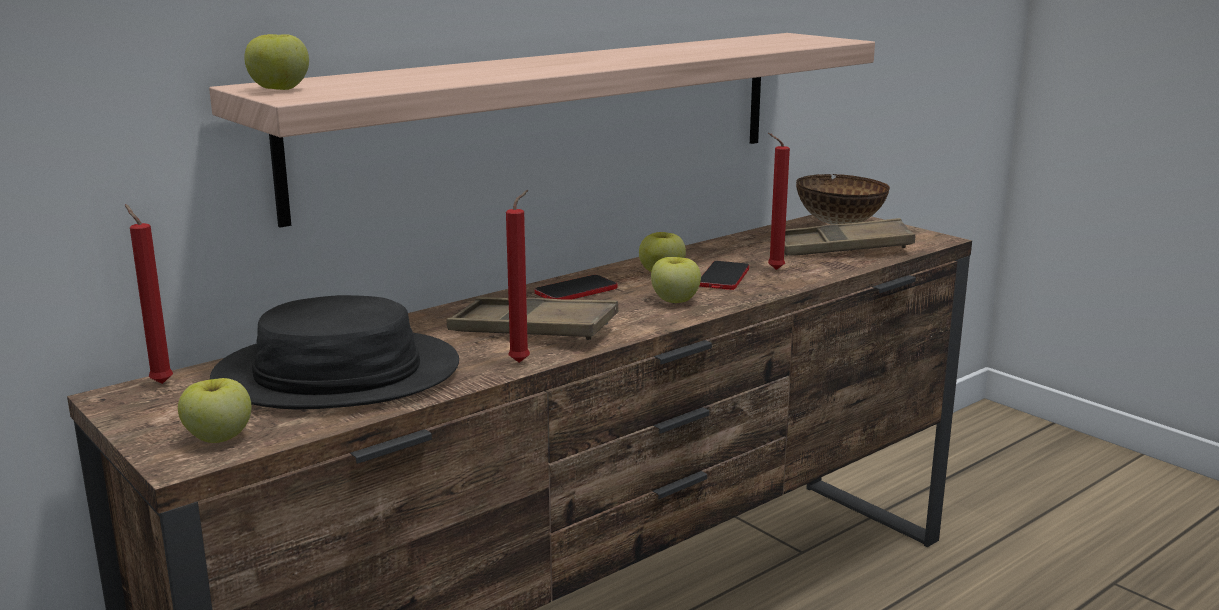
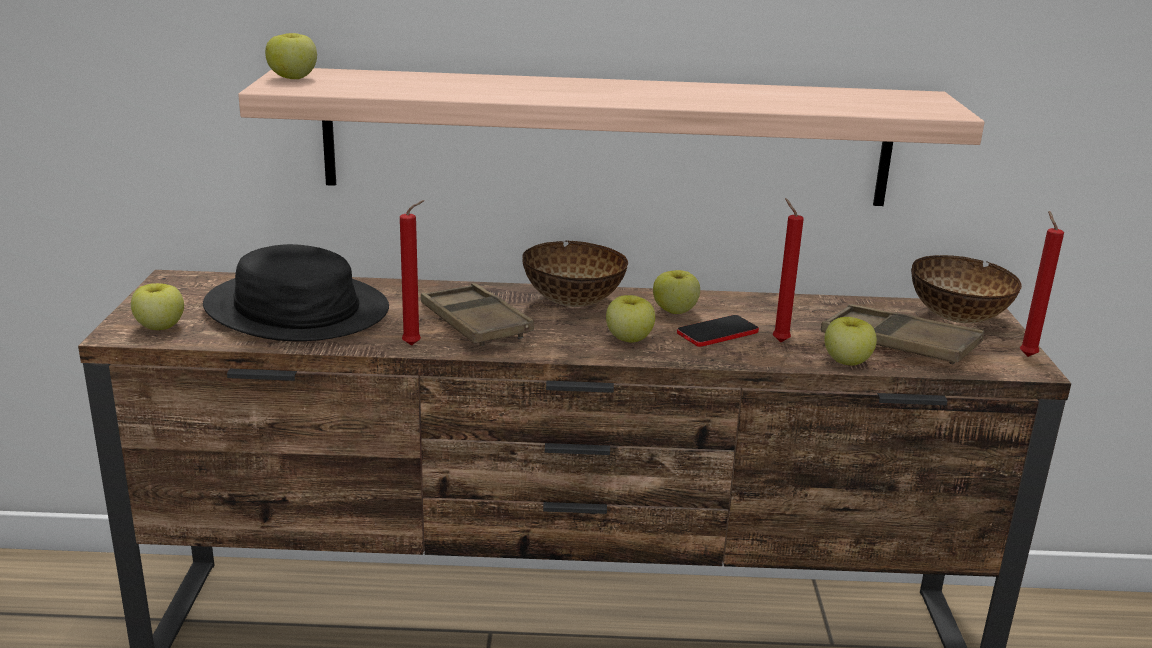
camera: 40 degrees right, 5 degrees up
red candle [125,204,173,384] -> red candle moved to [1020,211,1064,357]
phone [535,275,618,300] -> bowl [522,241,628,307]
none -> apple [824,317,877,366]

